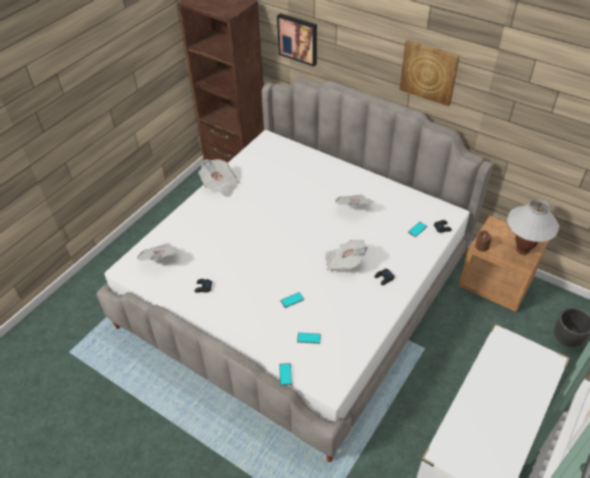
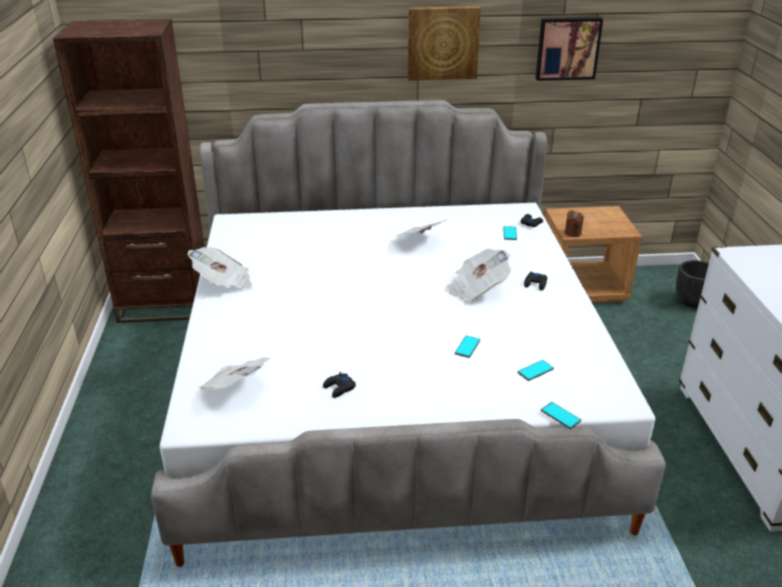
camera: 40 degrees left, 15 degrees down
picture [277,13,317,67] -> picture moved to [535,17,603,81]
white table lamp [507,199,559,255] -> none

